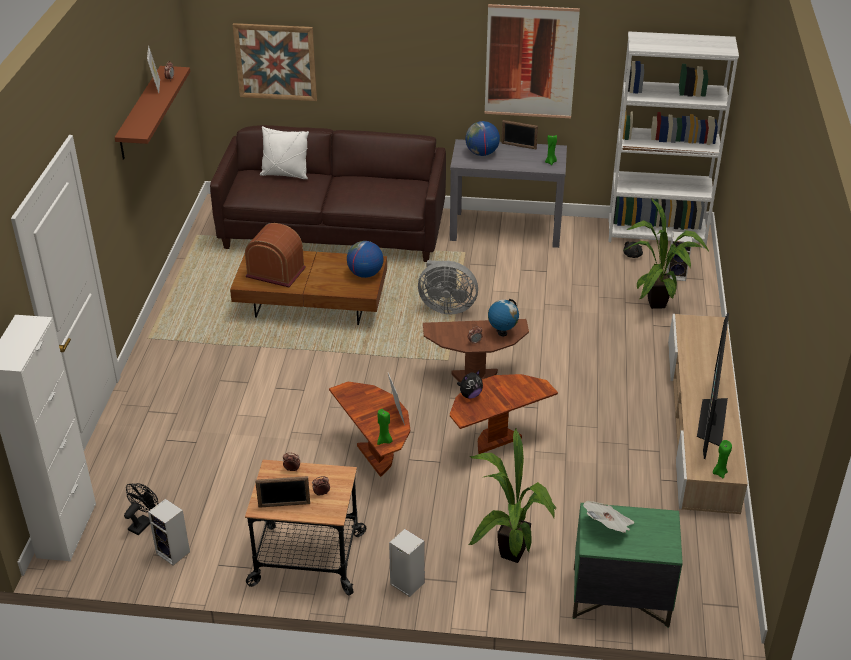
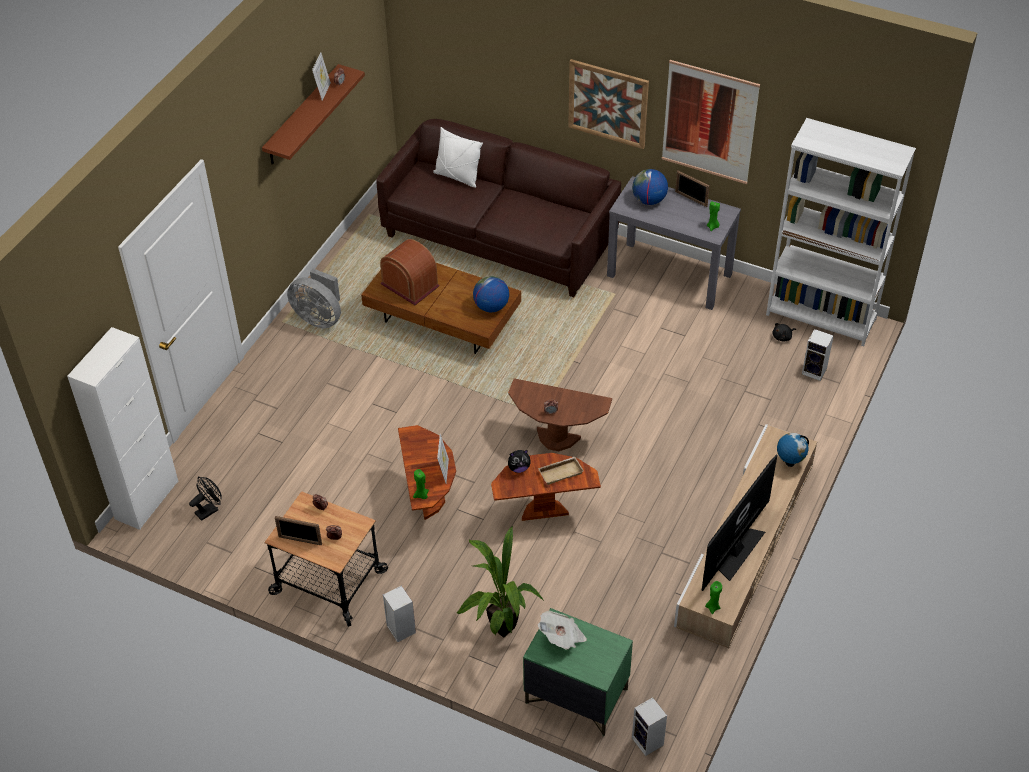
camera: 20 degrees right, 10 degrees up
speaker [148,499,190,565] -> speaker moved to [632,697,667,756]
picture [233,23,317,101] -> picture moved to [568,59,649,149]
grey fan [418,260,478,314] -> grey fan moved to [287,268,341,328]
globe [488,299,519,336] -> globe moved to [777,433,809,467]
potted plant [625,199,709,309] -> none
none -> beige tray [538,457,584,485]

